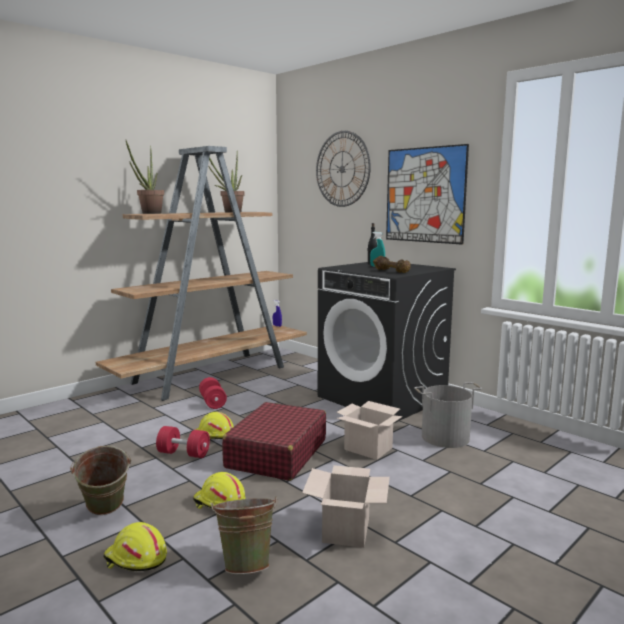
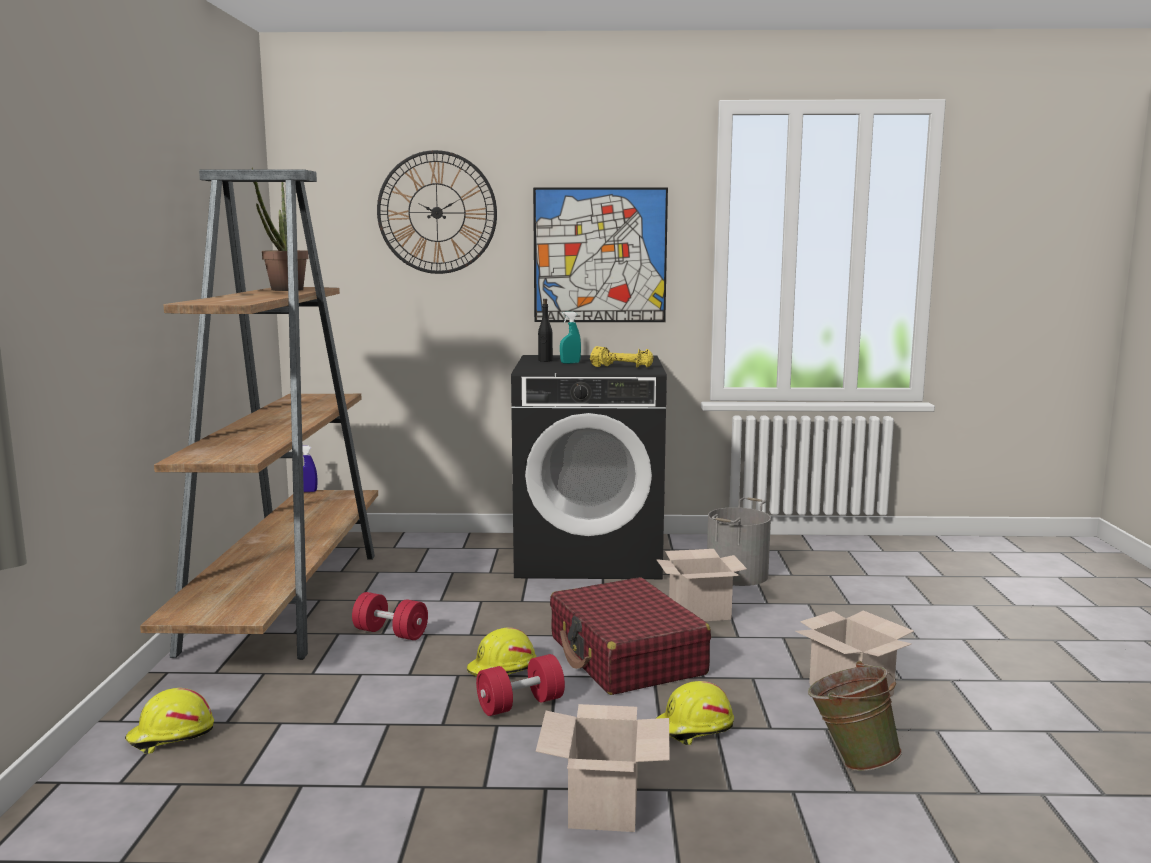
camera: 45 degrees left, 0 degrees up
green bucket [70,446,131,515] -> cardboard box [536,704,670,832]
yellow hard hat [103,522,167,571] -> yellow hard hat moved to [125,688,214,754]
potted plant [126,141,164,214] -> none
brown dumbbell [373,256,411,273] -> yellow dumbbell [590,346,654,368]

